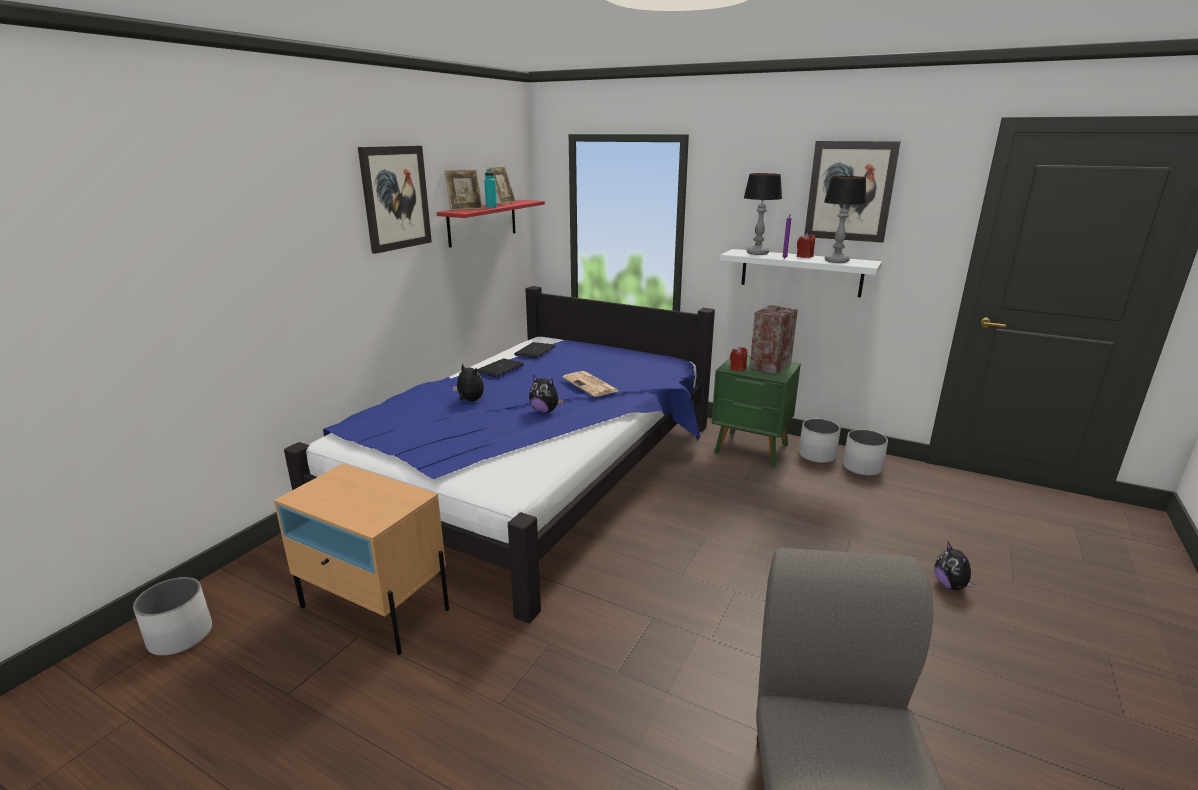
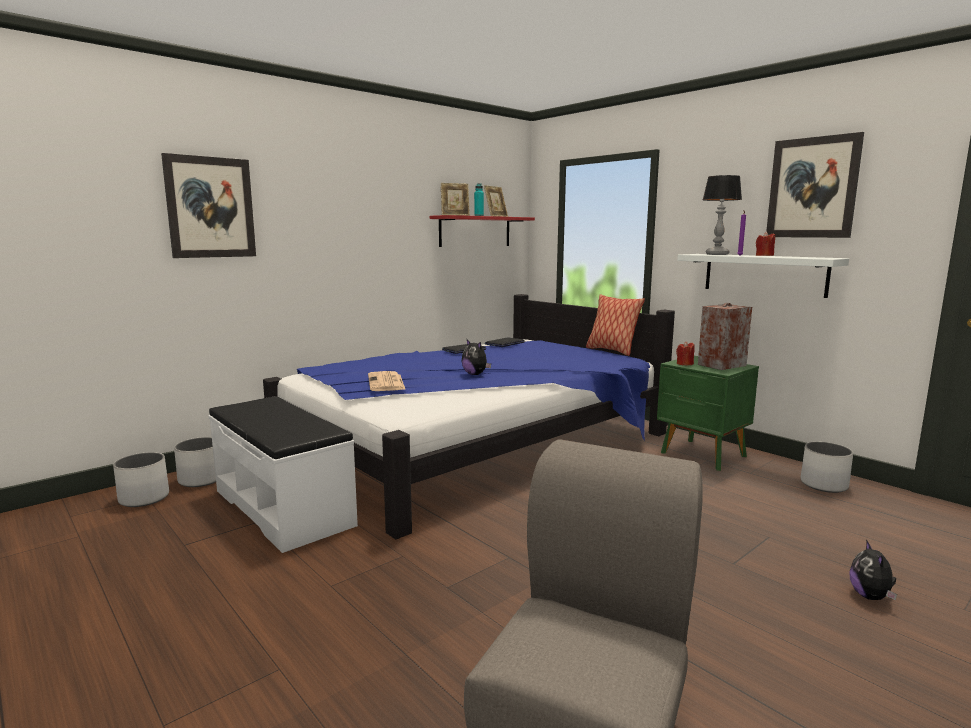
camera: 20 degrees right, 10 degrees down
beige nightstand [274,463,449,655] -> white bench [208,396,358,553]
picture [358,146,432,254] -> picture moved to [161,153,256,258]
plush toy [452,364,484,401] -> none
newspaper [562,371,619,397] -> newspaper moved to [368,371,406,391]
white planter [799,419,841,463] -> white planter moved to [174,437,216,487]
table lamp [824,176,866,263] -> none
none -> pillow [586,294,645,356]

